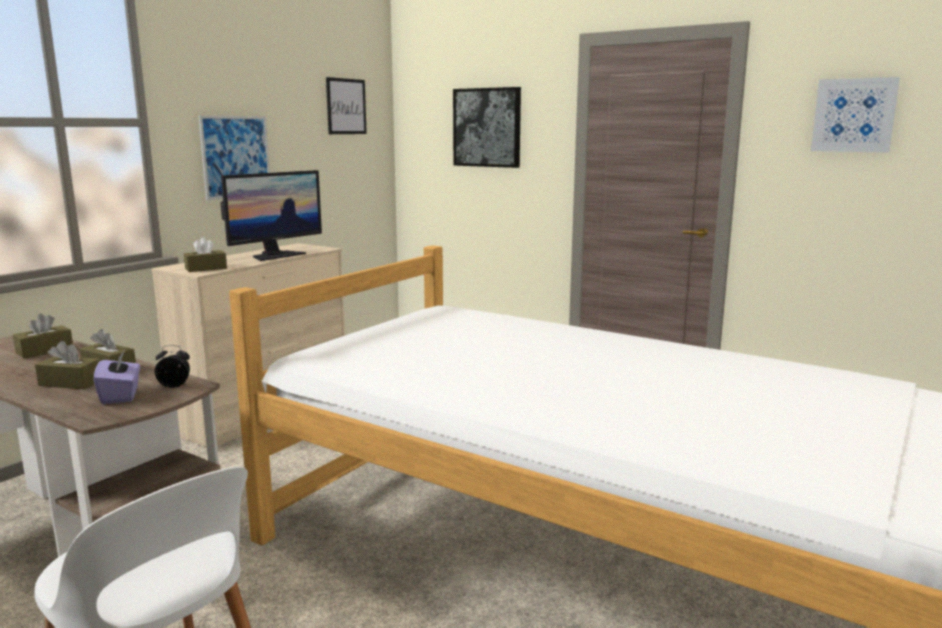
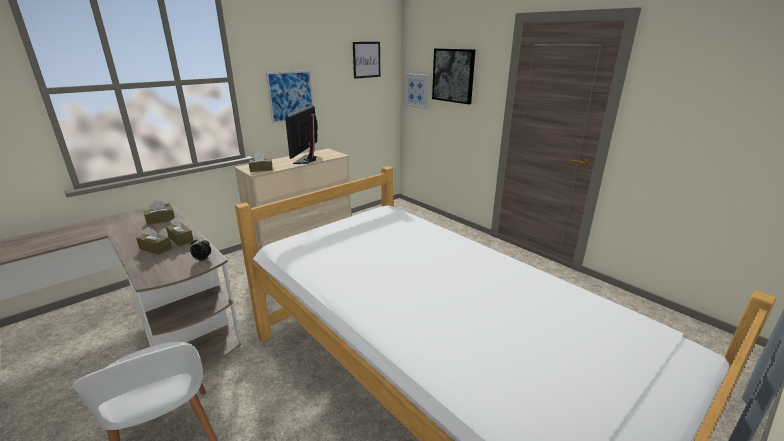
camera: 15 degrees right, 10 degrees up
purple tissue box [93,350,140,404] -> none
monitor [220,170,322,261] -> monitor turned 135 degrees clockwise [285,105,318,164]
picture [811,77,900,153] -> picture moved to [404,73,429,109]

